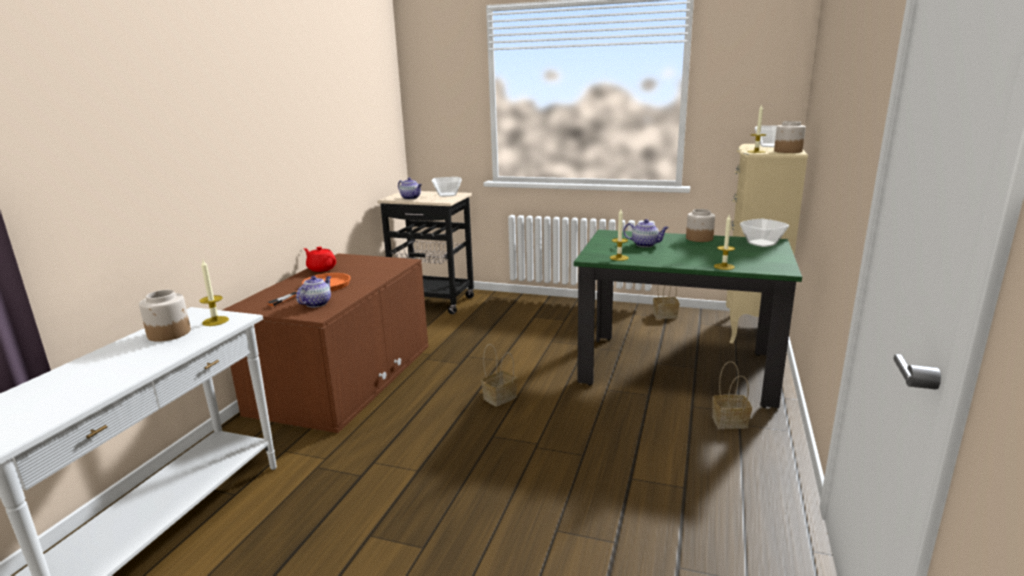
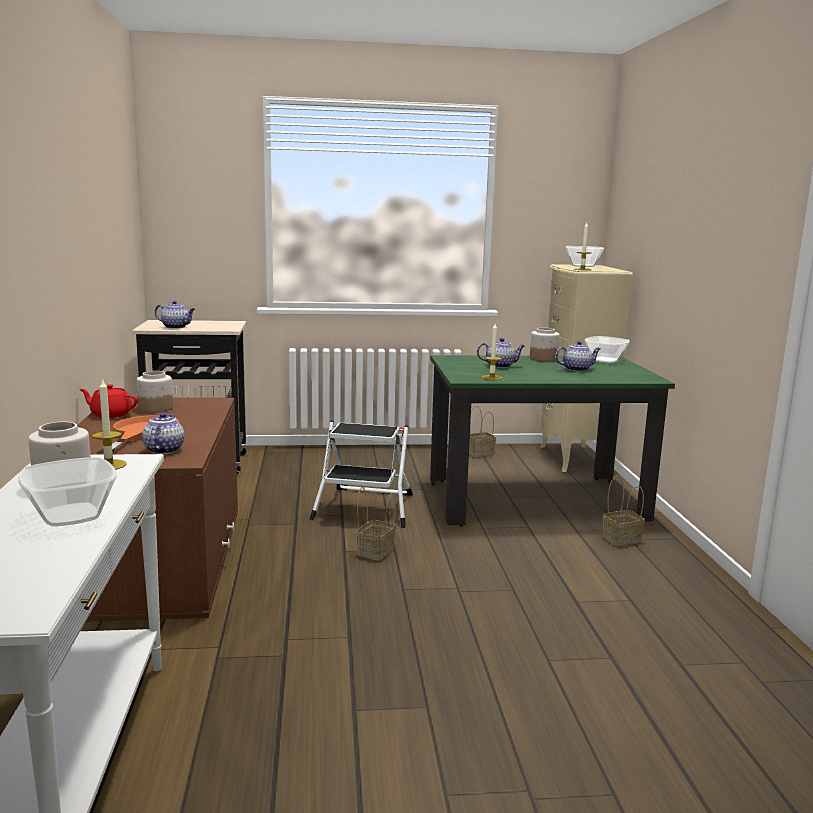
camera: 25 degrees left, 5 degrees down
bowl [432,177,462,197] -> bowl moved to [18,457,116,526]
candle [714,215,735,270] -> none
jar [774,121,806,153] -> jar moved to [137,371,173,413]
none -> step ladder [310,421,413,528]
none -> teapot [555,341,601,372]

